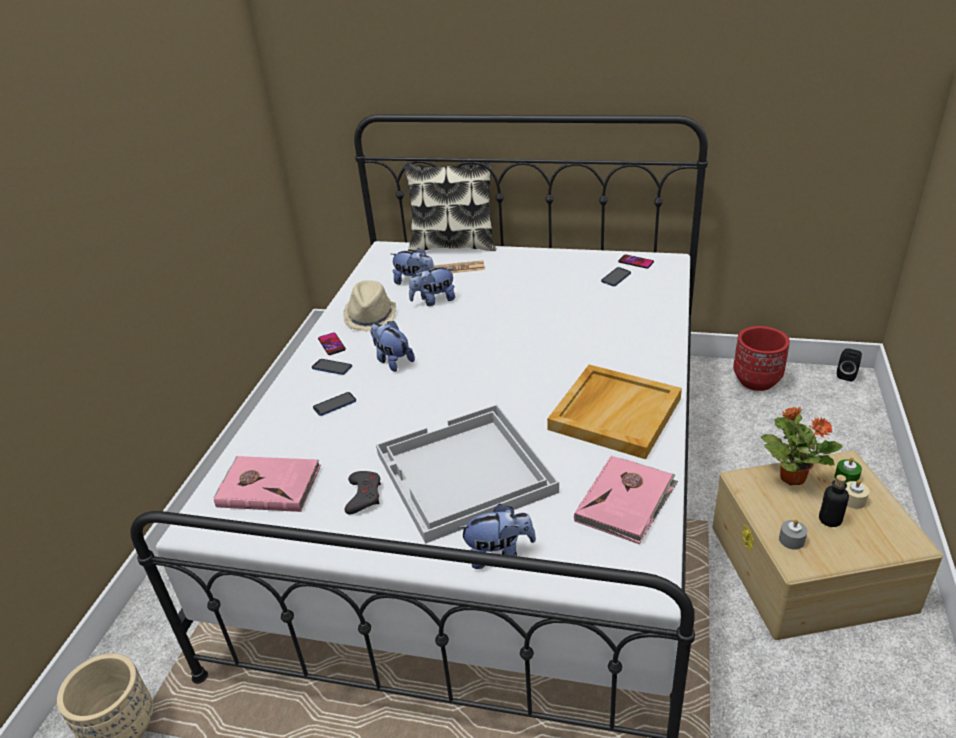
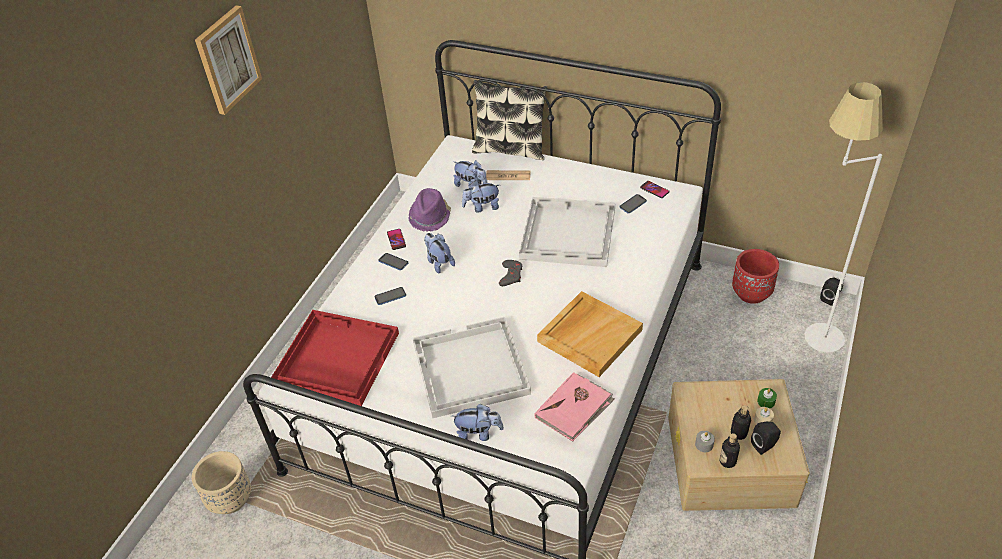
camera: 10 degrees right, 10 degrees up
pink book [214,456,321,512] -> red tray [271,310,399,406]
beige hat [343,280,396,332] -> purple hat [408,188,451,232]
grey game controller [344,471,381,515] -> grey game controller moved to [499,260,522,286]
potted plant [761,407,843,485] -> none
none -> picture [195,5,262,115]
none -> white tray [519,197,615,267]
none -> bottle [719,433,740,468]
none -> black speaker [751,422,781,455]
none -> white floor lamp [805,82,883,353]

